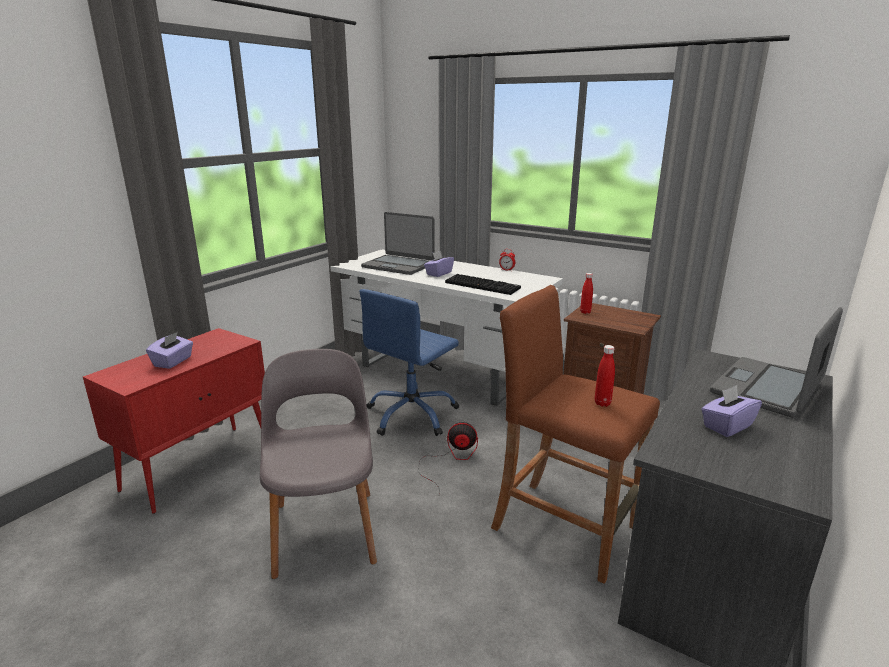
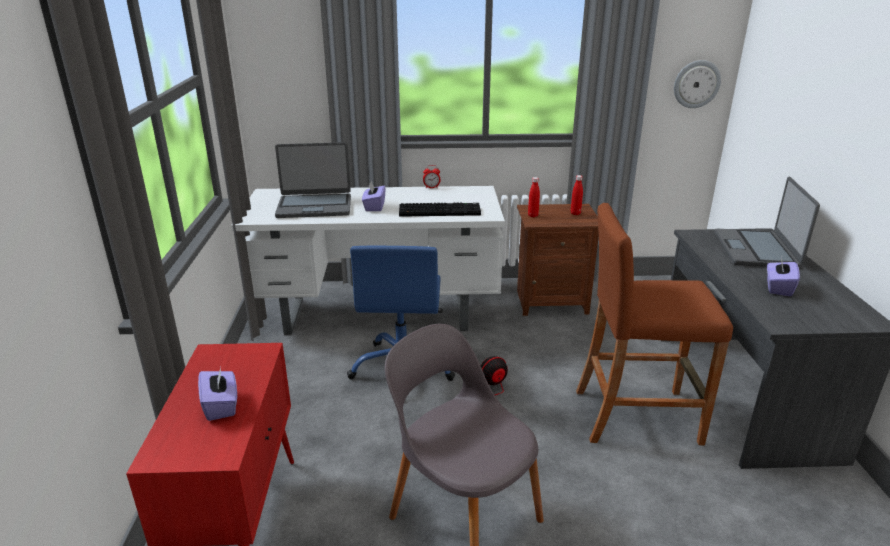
camera: 35 degrees left, 5 degrees up
red bottle [595,345,615,407] -> red bottle moved to [571,175,583,215]
none -> wall clock [674,60,721,108]

